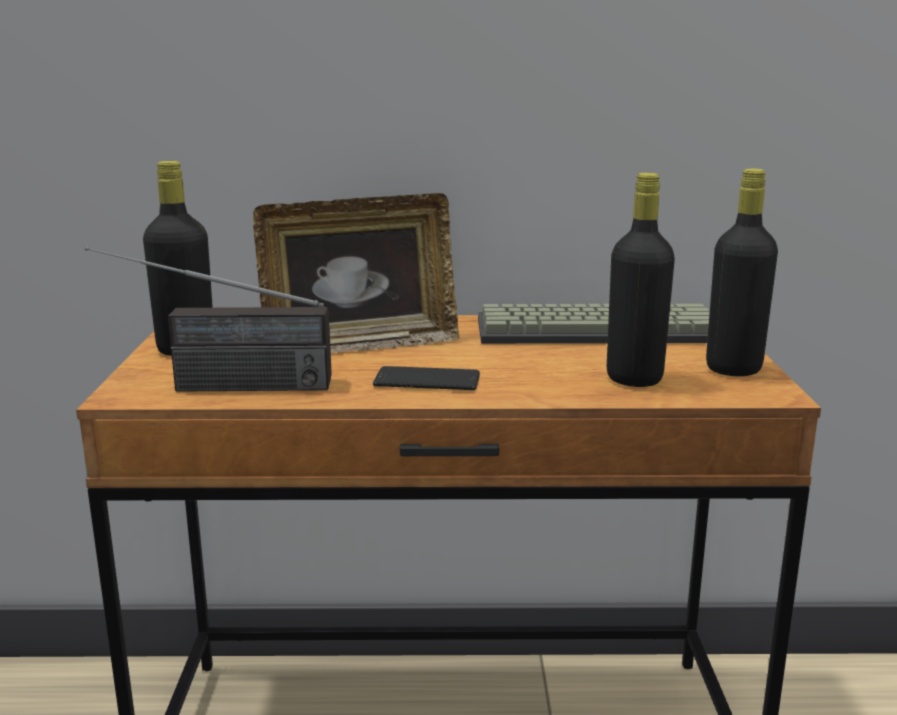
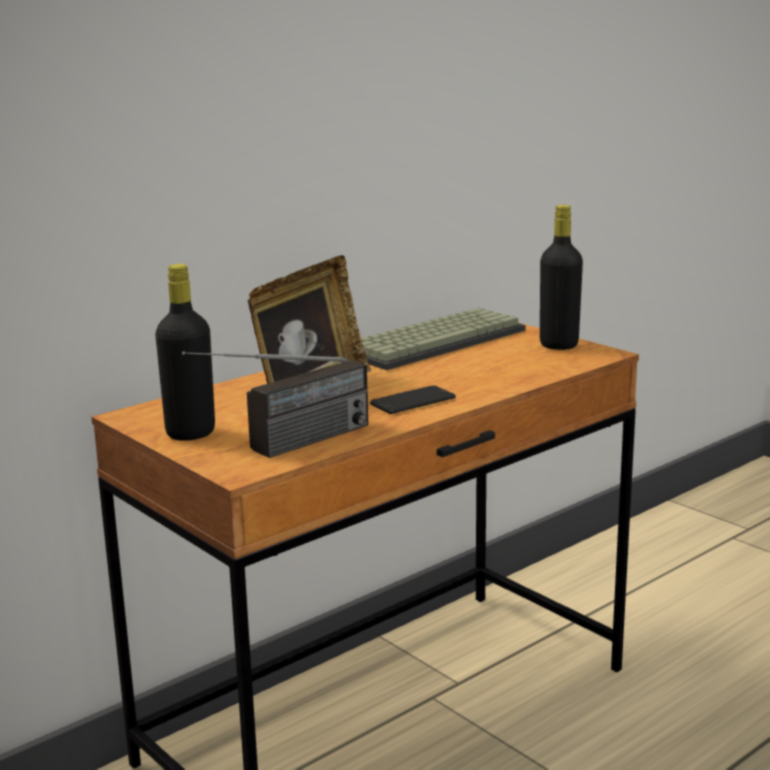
camera: 40 degrees left, 0 degrees up
black bottle [607,173,675,387] -> none

